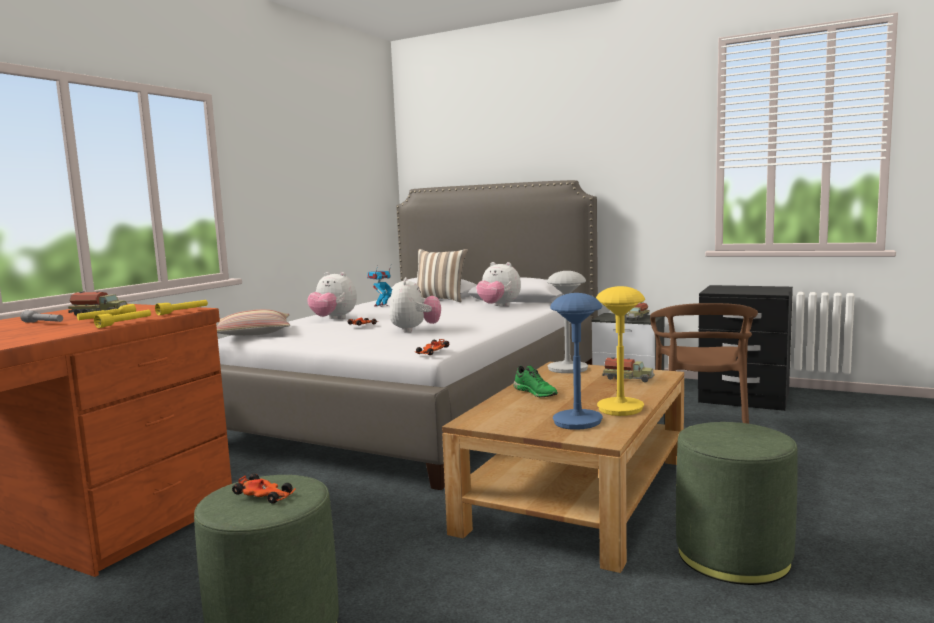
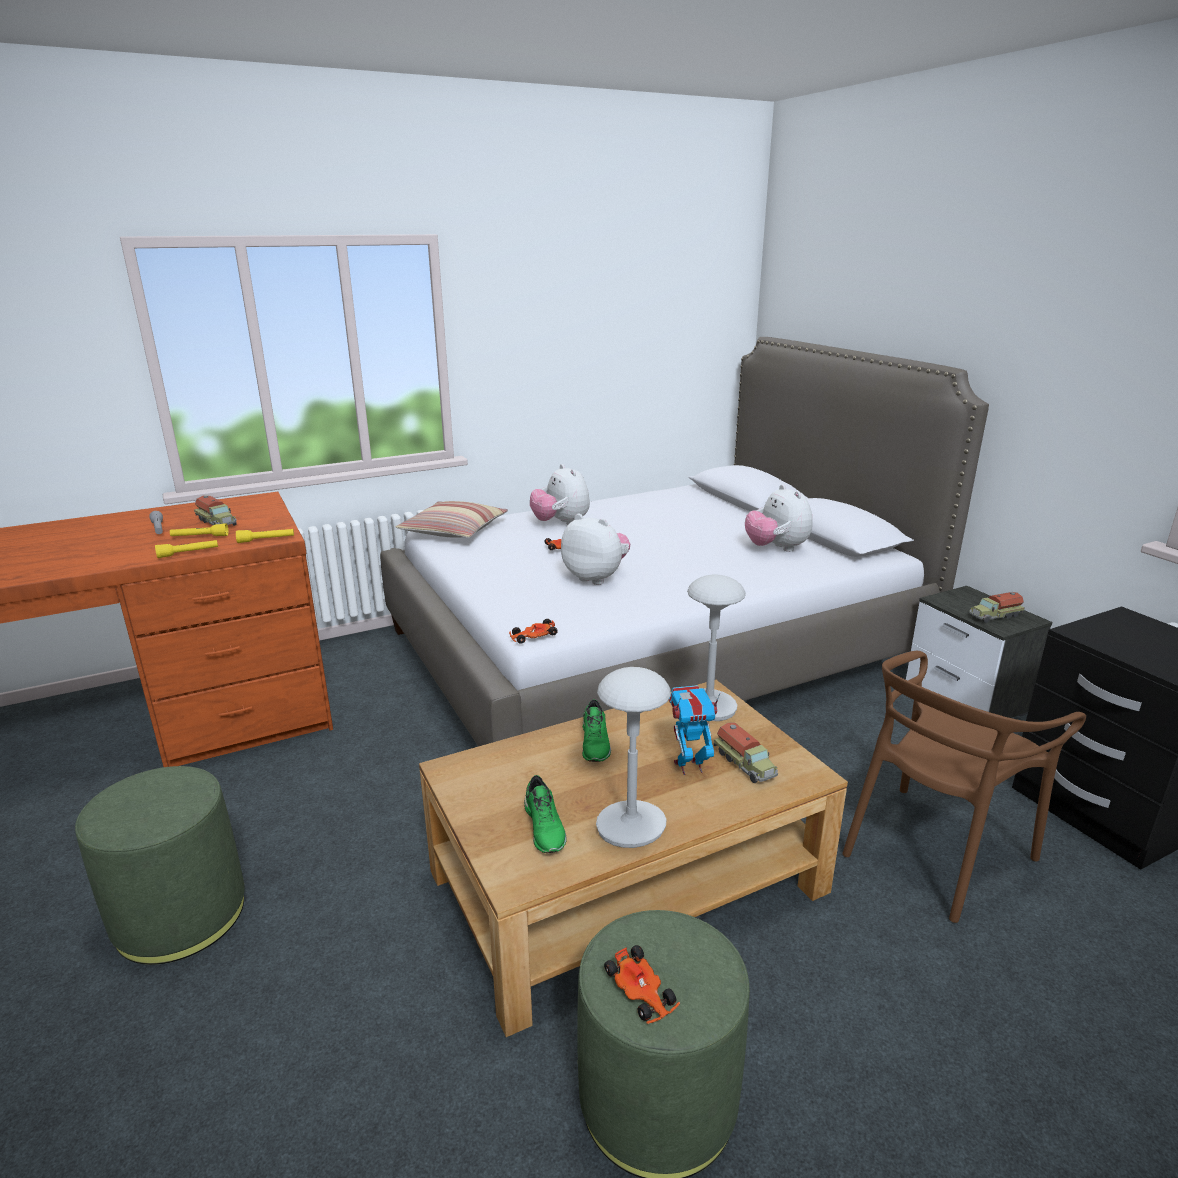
camera: 35 degrees right, 15 degrees up
toy car [232,474,296,504] -> toy car moved to [604,945,680,1024]
toy robot [367,266,392,307] -> toy robot moved to [669,685,720,775]
plush toy [389,277,441,333] -> plush toy turned 90 degrees counterclockwise [561,514,630,585]
pillow [417,249,468,302] -> none
blue table lamp [550,293,603,430] -> green shoe [524,775,567,853]
yellow table lamp [596,286,645,416] -> grey table lamp [596,667,671,848]

